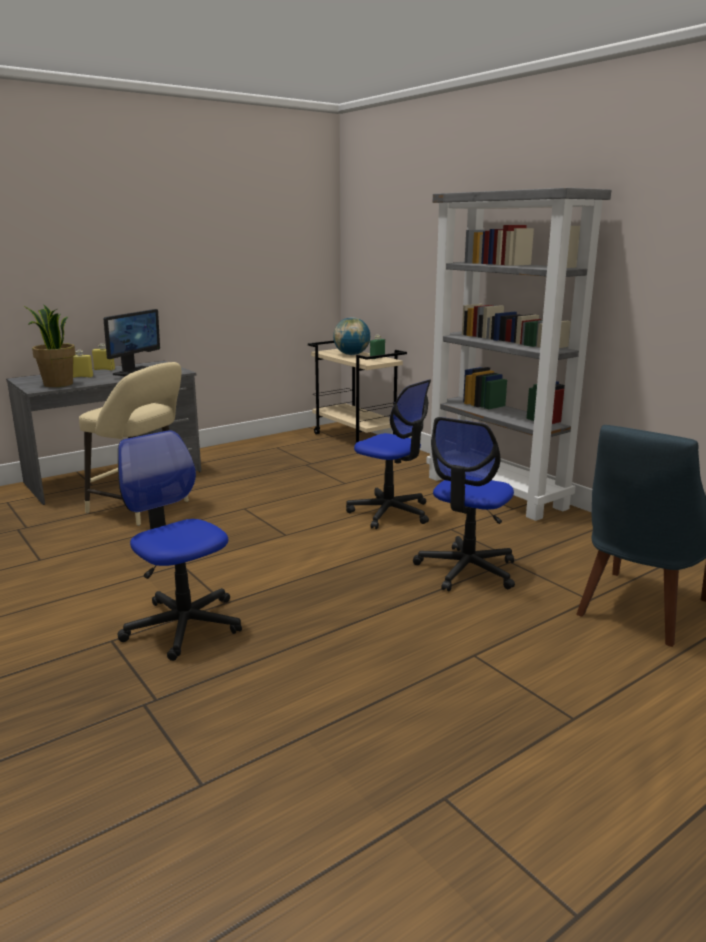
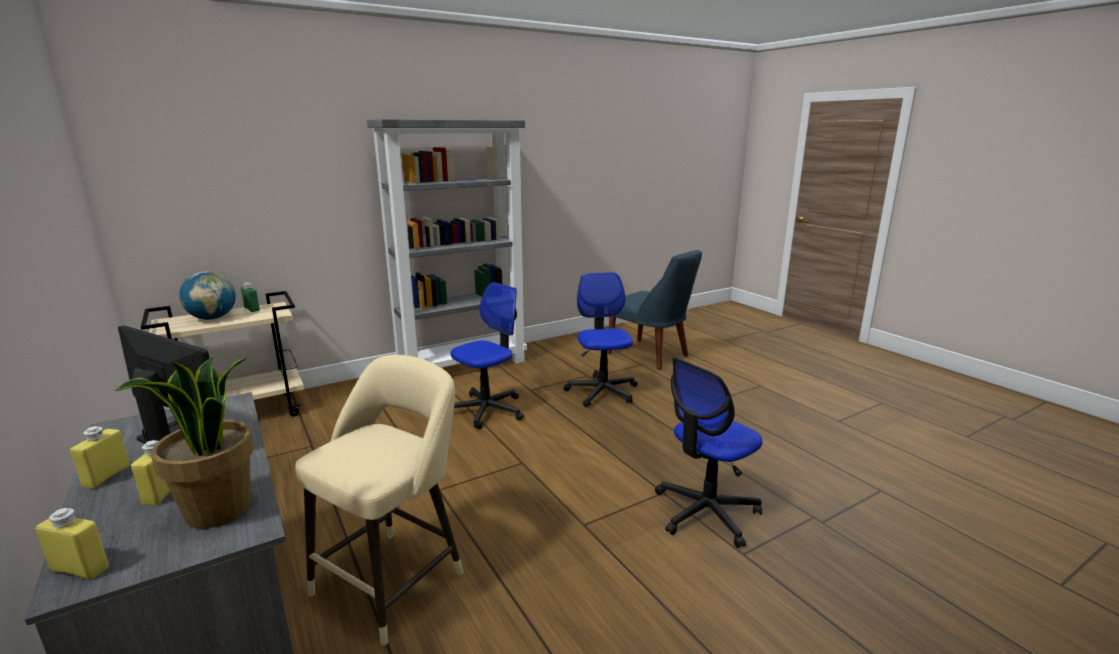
camera: 85 degrees left, 0 degrees up
office chair [413,417,515,591] -> office chair turned 135 degrees counterclockwise [564,272,638,407]
none -> yellow bottle [35,507,109,580]

